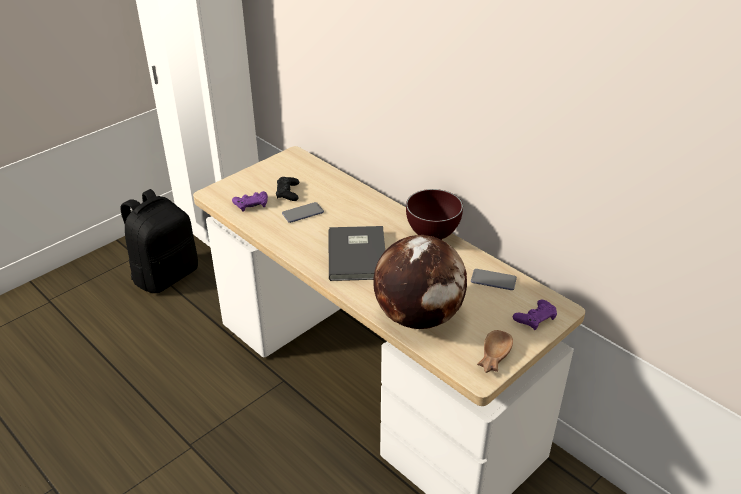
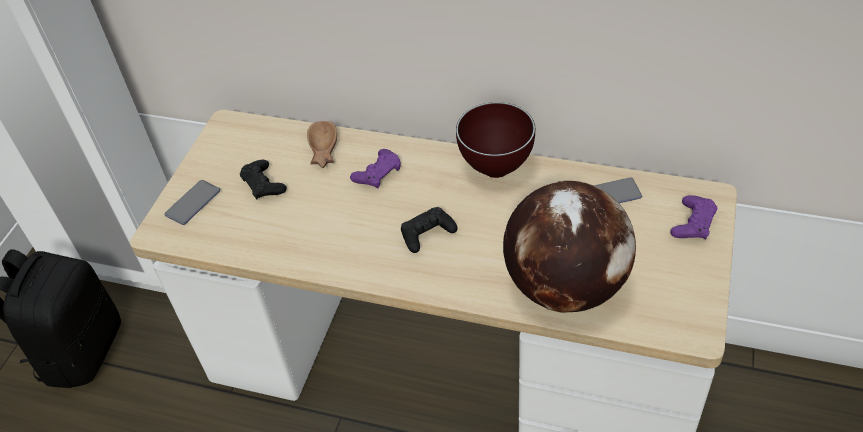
camera: 25 degrees left, 10 degrees up
purple game controller [232,191,268,212] -> purple game controller moved to [350,149,401,188]
phone [282,202,324,223] -> phone moved to [164,180,220,225]
grey book [329,226,385,281] -> black game controller [401,207,458,253]
brown bowl [477,330,513,373] -> brown bowl moved to [307,121,337,168]

